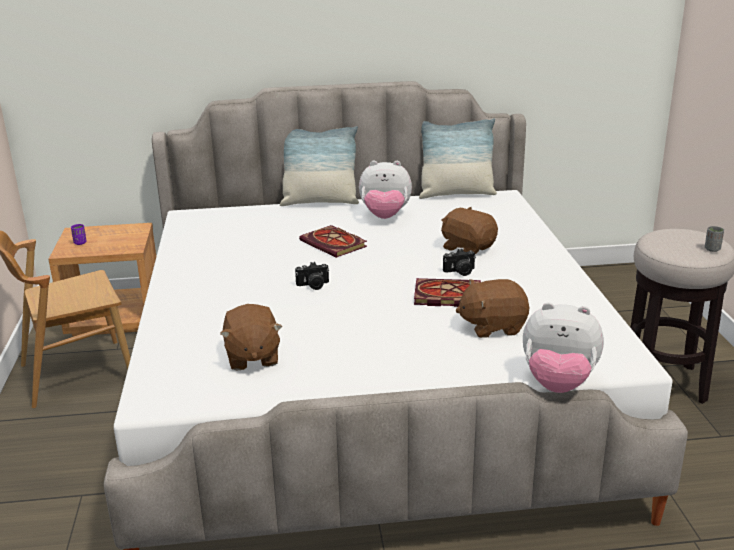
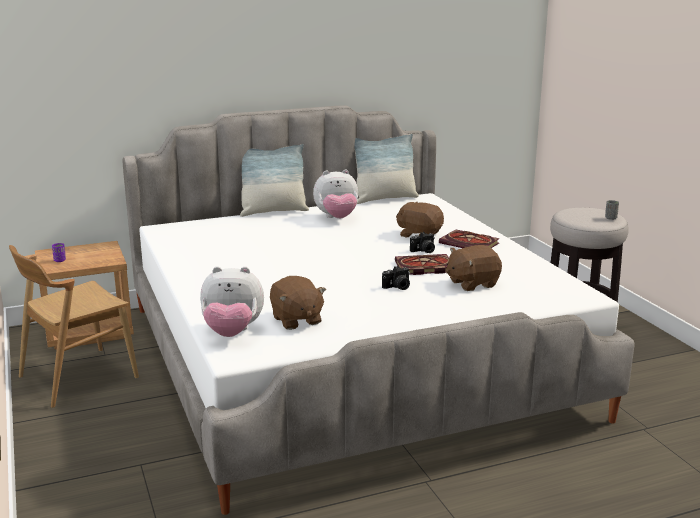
camera: 15 degrees left, 5 degrees down
camera [295,262,329,290] -> camera moved to [382,266,410,290]
book [299,225,367,258] -> book moved to [439,230,500,248]
plush toy [523,302,604,393] -> plush toy moved to [200,266,264,337]

